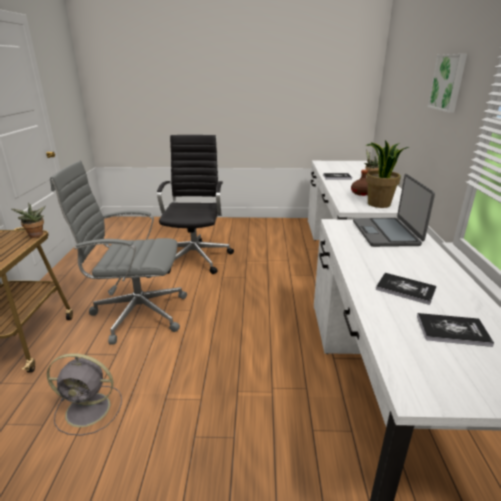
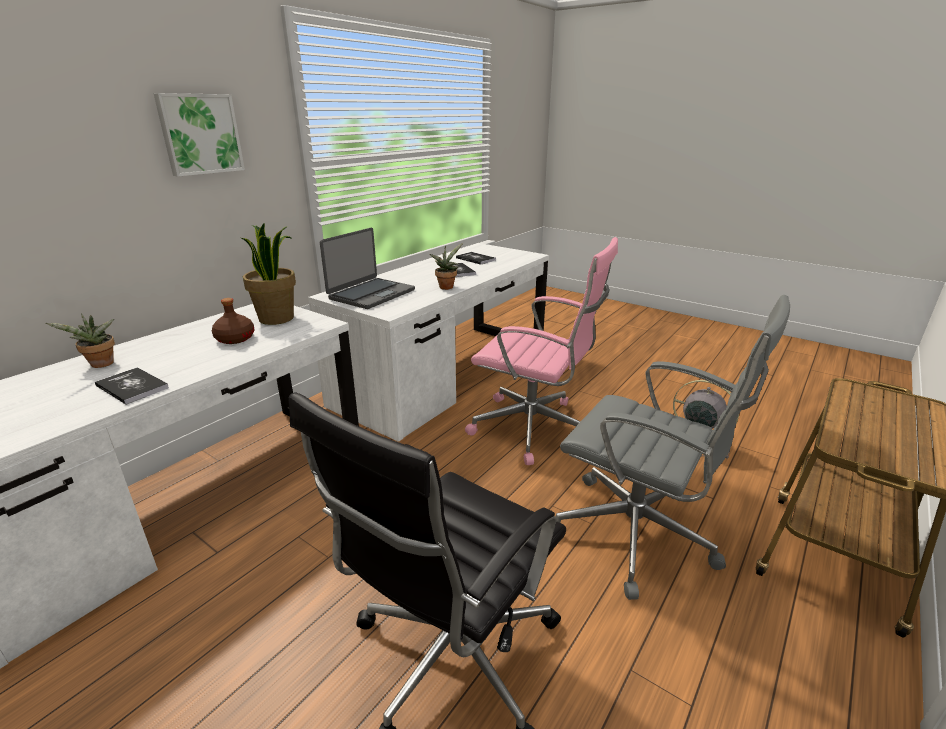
camera: 145 degrees left, 0 degrees up
potted plant [11,203,46,238] -> potted plant moved to [429,243,463,290]
none -> pink office chair [465,237,618,465]

